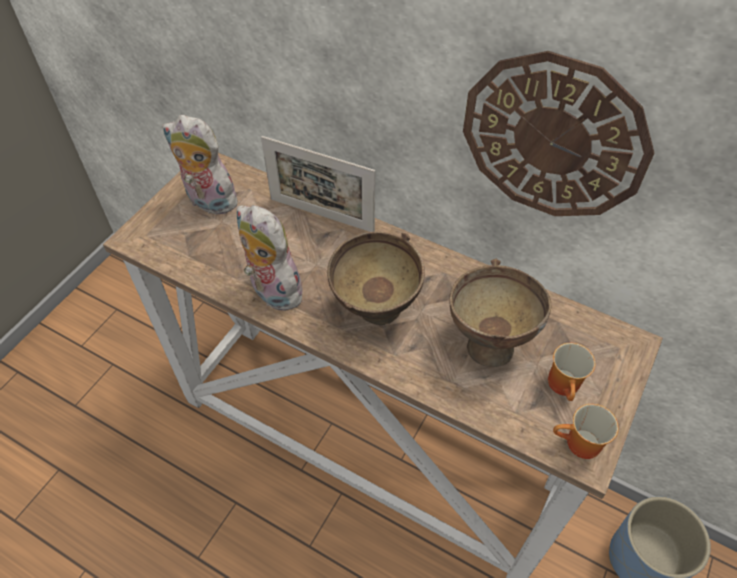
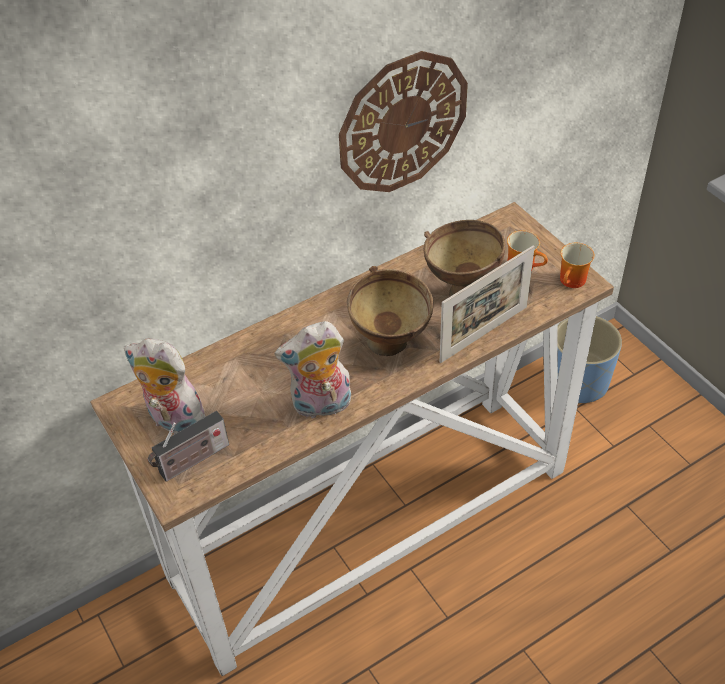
camera: 60 degrees left, 5 degrees down
plush toy [162,115,240,214] -> plush toy turned 60 degrees clockwise [124,339,206,434]
picture frame [261,136,375,232] -> picture frame moved to [439,245,535,363]
none -> radio [148,411,229,482]

